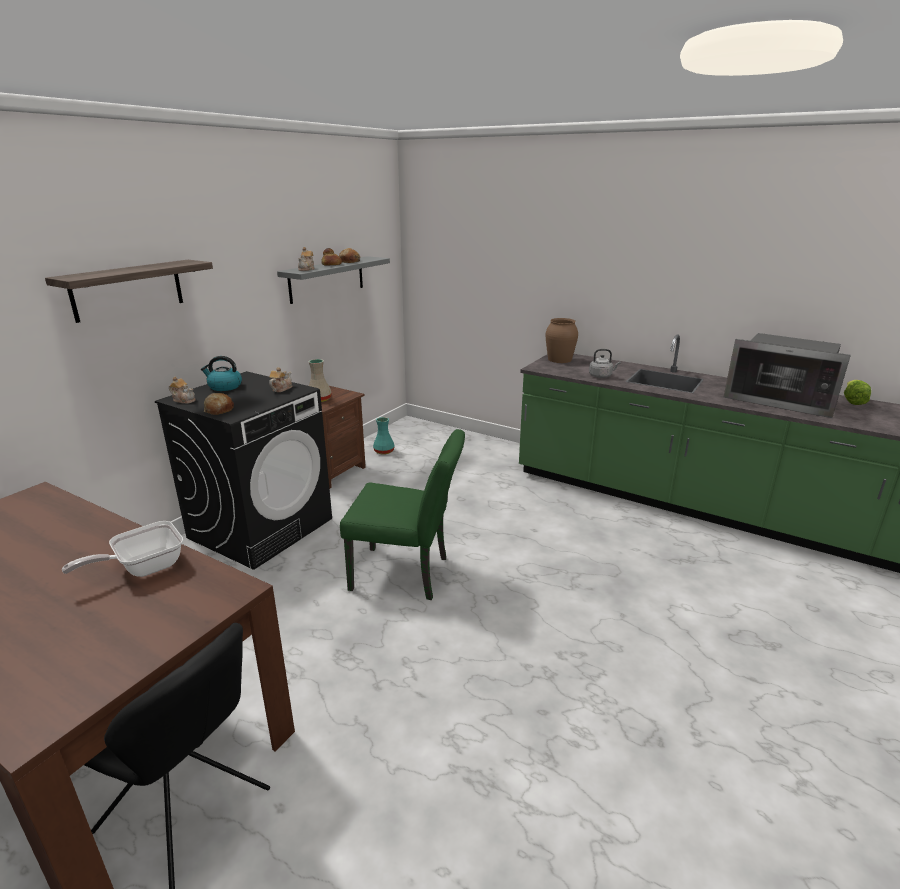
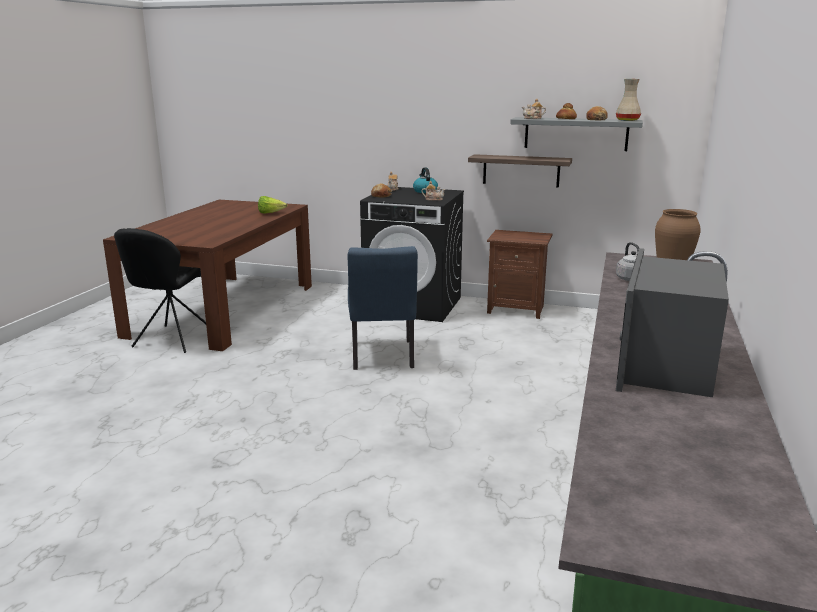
camera: 75 degrees right, 5 degrees down
shelf [45,260,213,323] -> shelf moved to [468,154,572,187]
frying pan [62,521,183,577] -> none
beige vase [308,359,332,402] -> beige vase moved to [616,79,641,121]
green chair [340,429,465,600] -> blue chair [348,246,418,370]
turquoise vase [373,417,395,455] -> none
lettuce [844,380,871,405] -> lettuce moved to [258,196,287,214]

